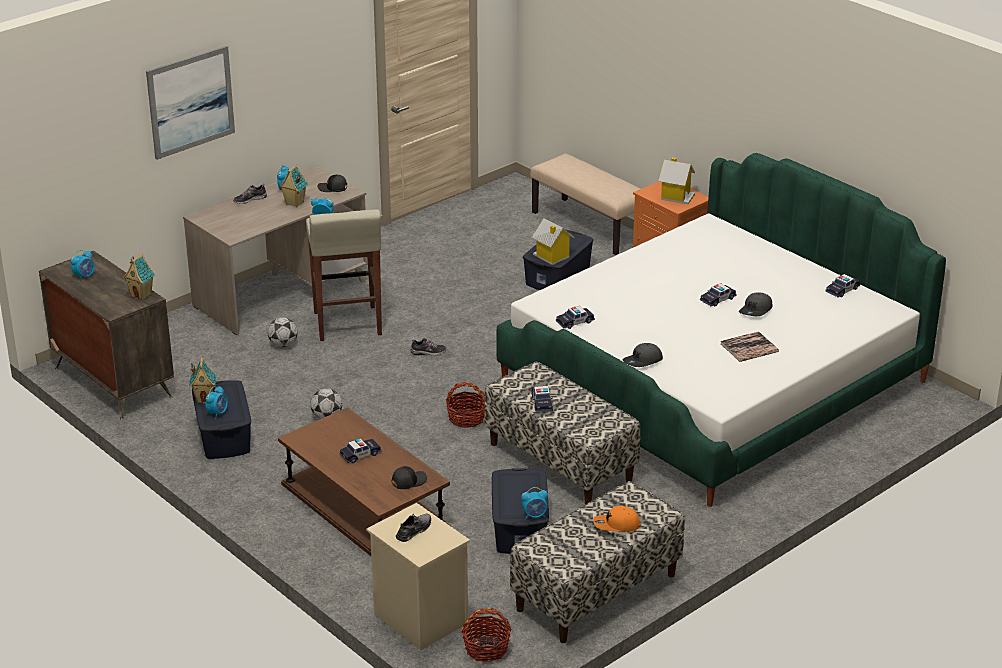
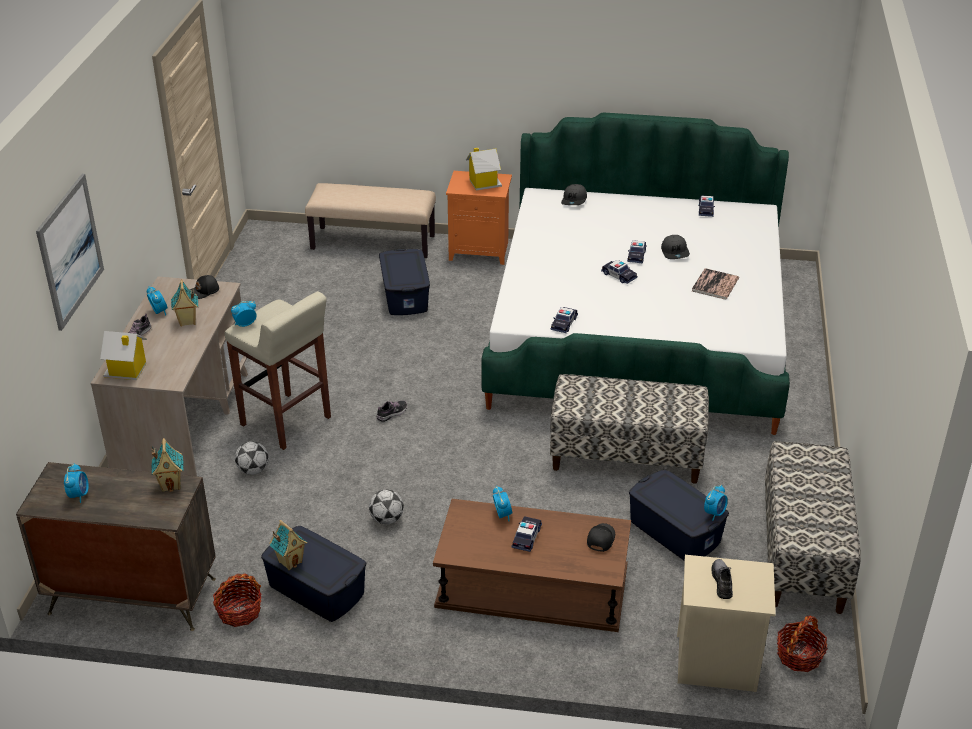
camera: 40 degrees left, 5 degrees up
alarm clock [205,386,228,419] -> alarm clock moved to [493,486,512,521]
basket [446,382,485,428] -> basket moved to [213,574,261,627]
toy car [531,386,553,412] -> toy car moved to [601,260,637,284]
toy house [532,218,574,265] -> toy house moved to [100,331,147,380]
orange cap [593,506,640,531] -> none
grey cap [622,343,663,367] -> grey cap moved to [561,184,587,205]

